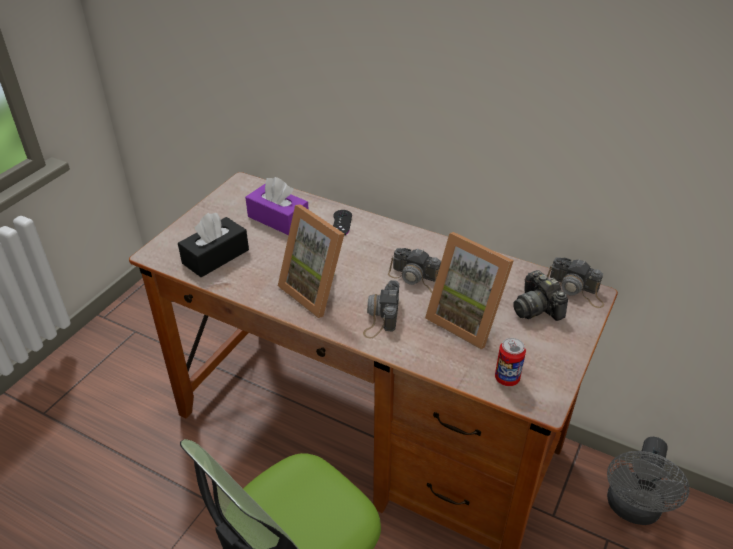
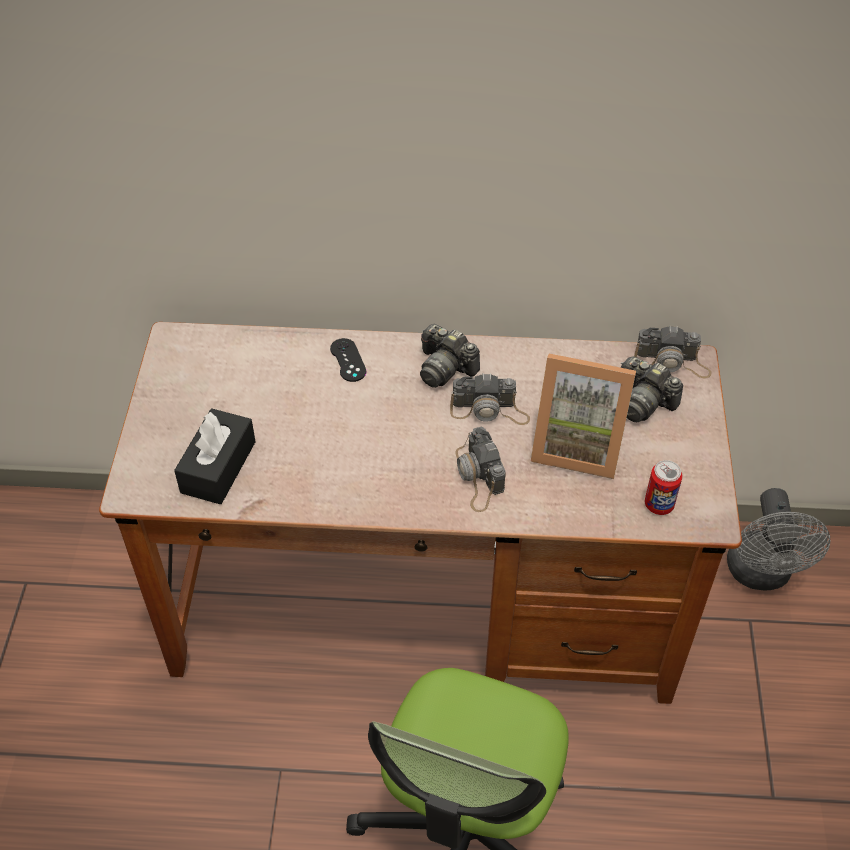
camera: 25 degrees left, 10 degrees up
purple tissue box [245,177,309,235] -> none
picture frame [278,204,344,318] -> none
none -> camera [420,324,480,388]

